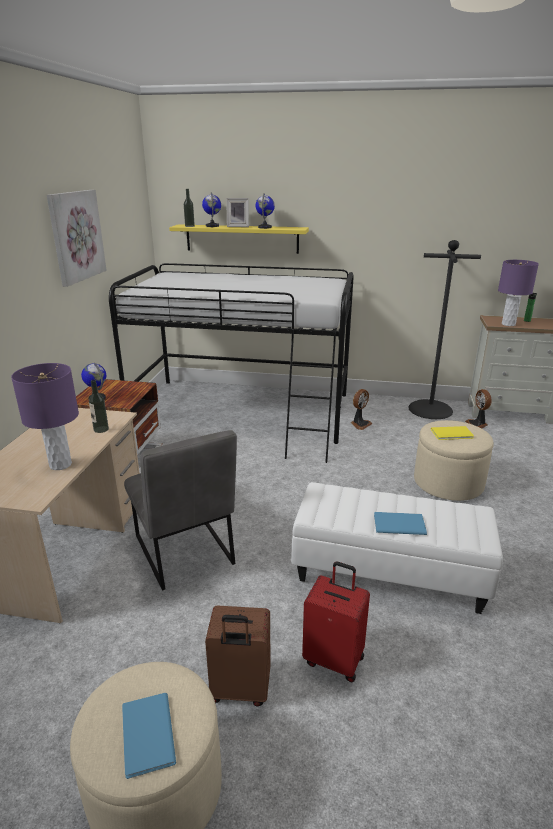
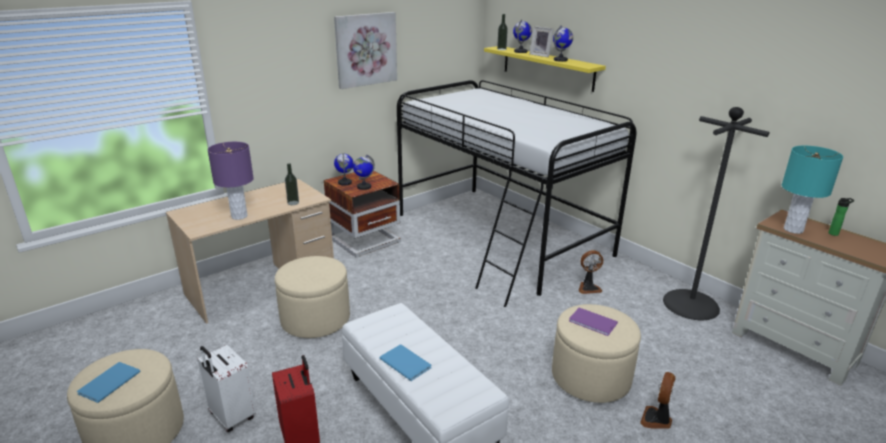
camera: 40 degrees right, 0 degrees up
grey chair [124,430,237,591] -> beige ottoman [275,256,350,338]
brown suitcase [205,606,271,706] -> white suitcase [197,345,256,432]
yellow book [431,426,474,440] -> purple book [569,308,618,336]
fan [465,389,492,429] -> fan moved to [640,372,676,429]
purple table lamp [498,260,539,326] -> turquoise table lamp [782,146,843,234]
none -> globe [353,155,375,190]

